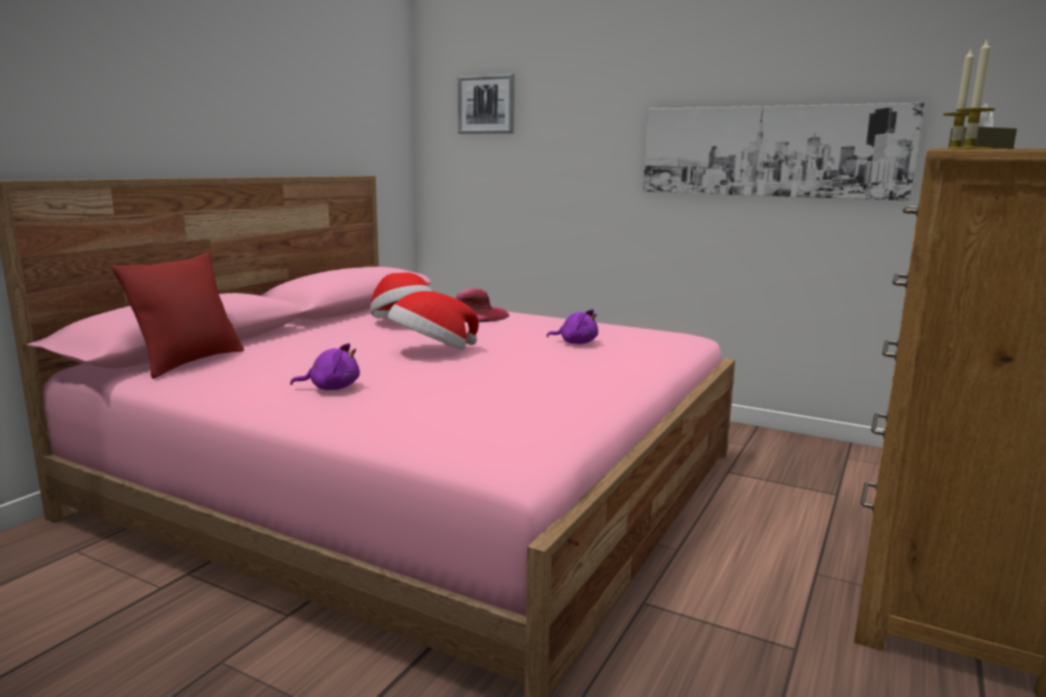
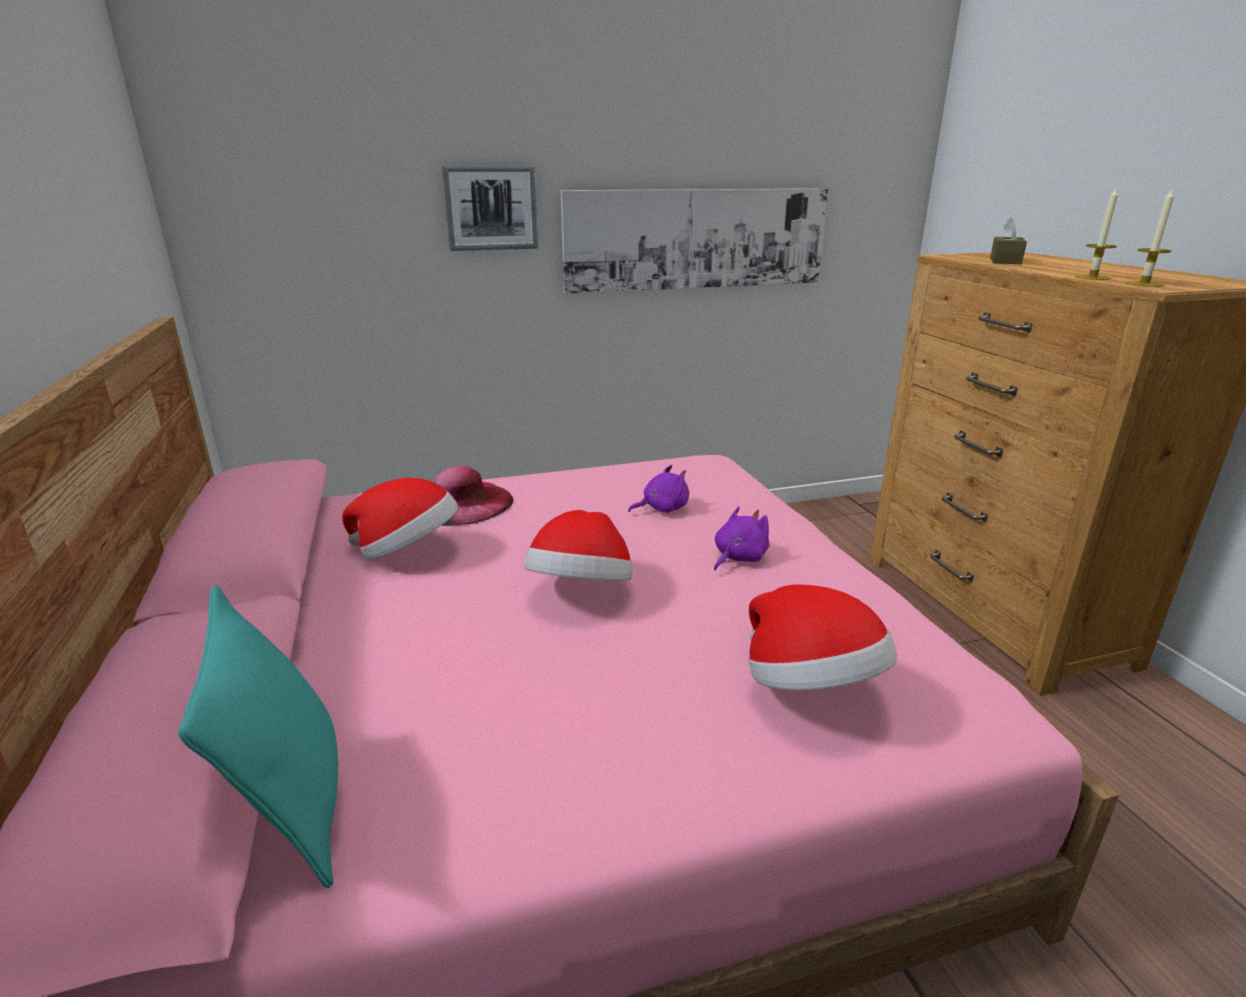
camera: 45 degrees left, 10 degrees up
red pillow [112,252,244,379] -> turquoise pillow [178,585,338,888]
purple plush toy [290,343,360,390] -> purple plush toy moved to [714,506,769,570]
picture [458,74,515,134] -> picture moved to [442,166,538,251]
none -> hat [749,585,897,690]

